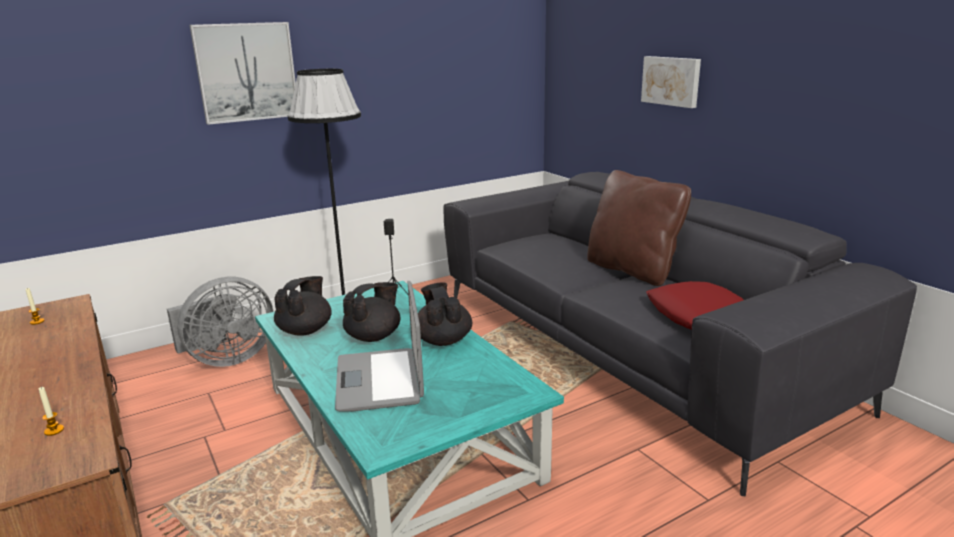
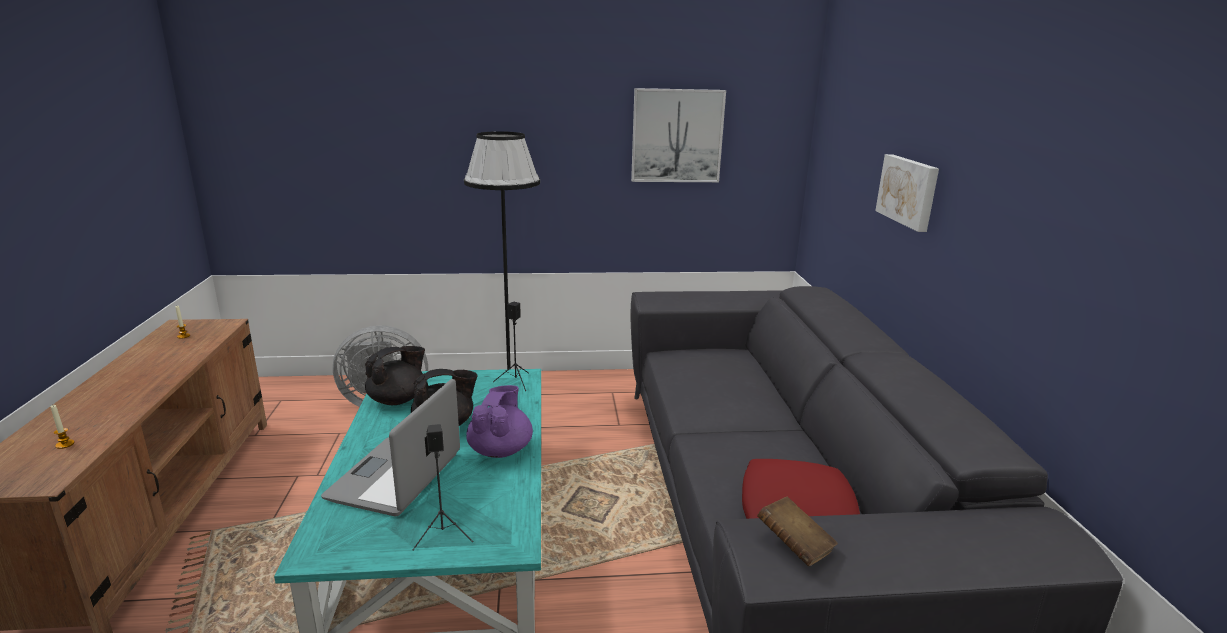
camera: 25 degrees right, 0 degrees up
picture [190,22,296,125] -> picture moved to [631,88,726,182]
black teapot [418,283,472,346] -> purple teapot [466,385,533,458]
brown pillow [587,170,691,286] -> none
none -> black speaker [412,424,474,551]
none -> brown book [757,496,838,567]

